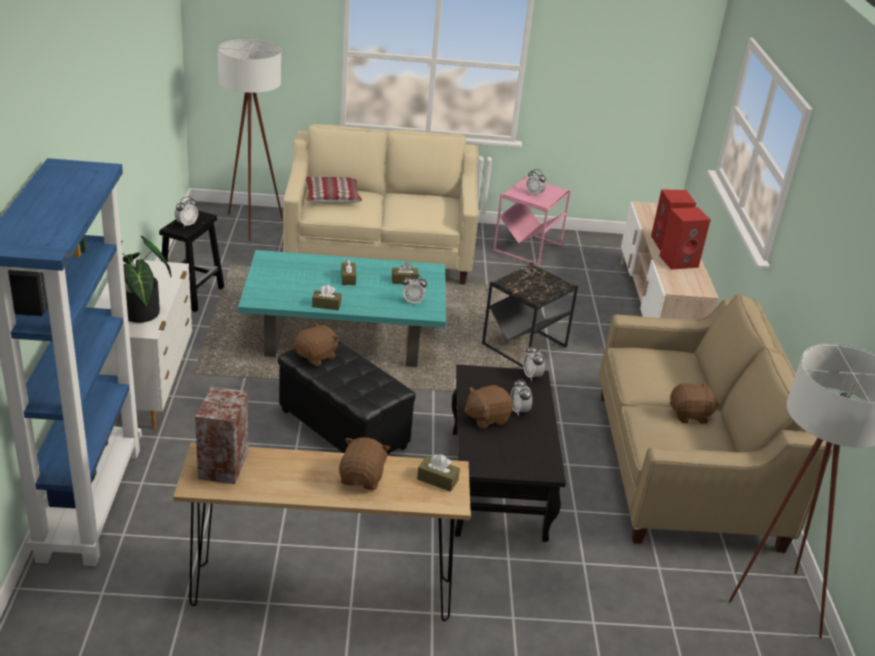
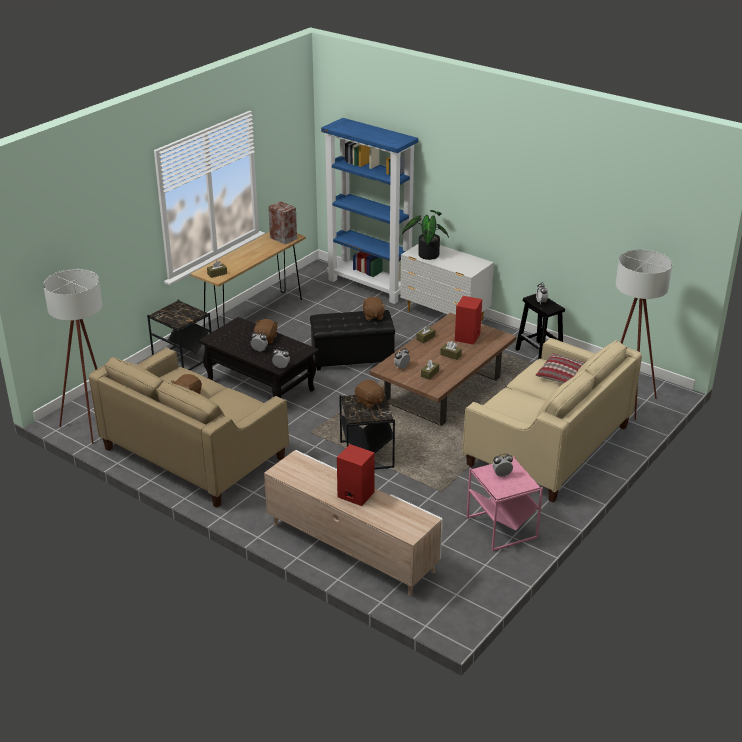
camera: 130 degrees right, 0 degrees up
turquoise coffee table [238,250,446,367] -> brown coffee table [369,313,516,426]
brown plush toy [339,437,390,490] -> brown plush toy moved to [355,380,385,409]
red speaker [659,207,711,270] -> red speaker moved to [455,296,482,345]
none -> black side table [147,299,211,370]

